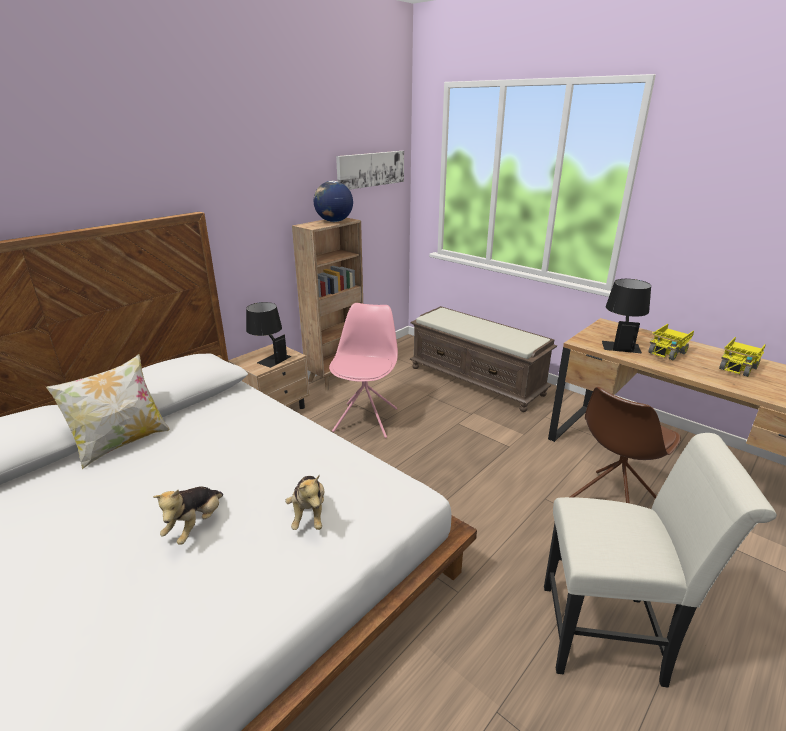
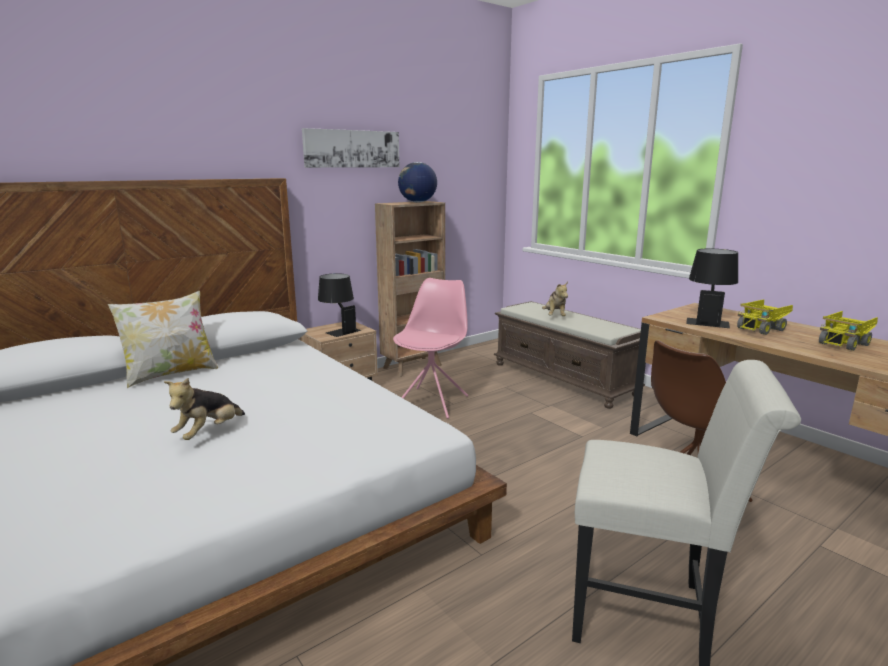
camera: 10 degrees right, 10 degrees down
plush toy [285,475,324,530] -> plush toy moved to [542,282,568,316]
picture [336,151,404,190] -> picture moved to [302,128,399,168]

